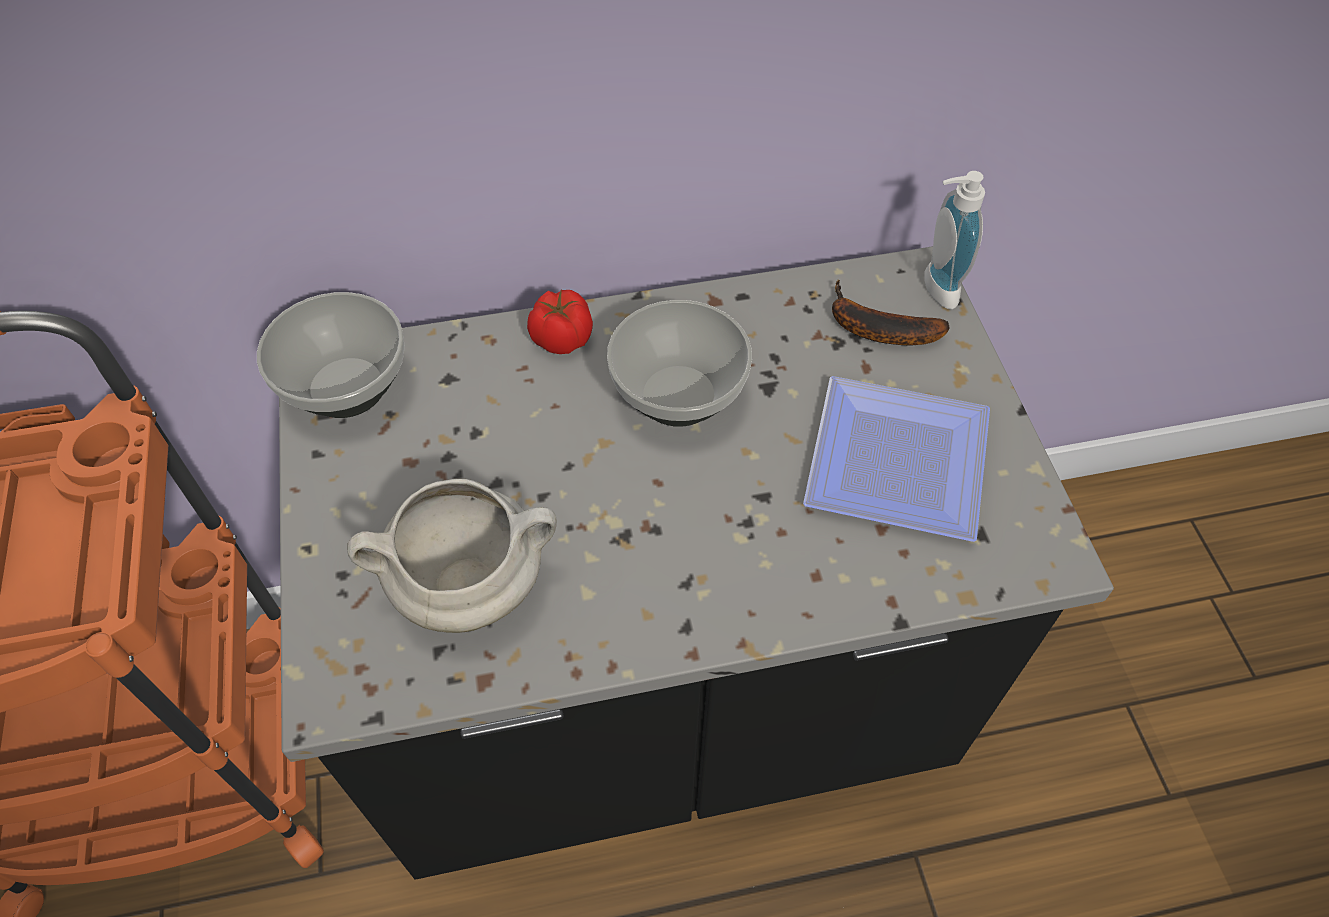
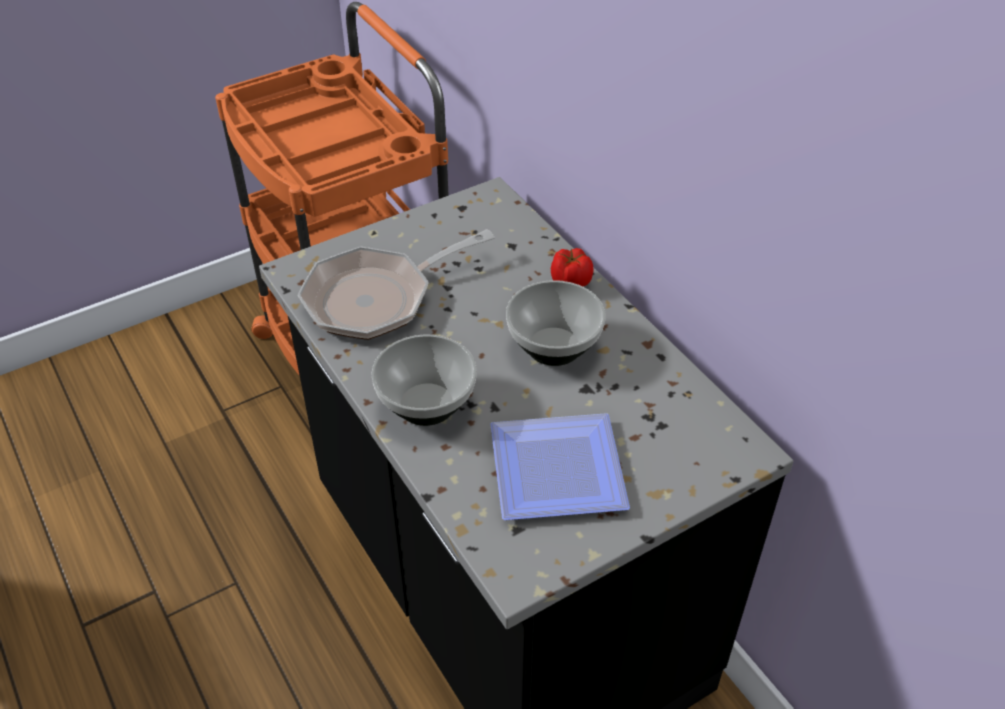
camera: 70 degrees right, 10 degrees down
bowl [257,292,404,418] -> bowl moved to [371,334,477,426]
white cooking pot [348,479,557,633] -> frying pan [297,229,495,340]
banana [832,280,950,345] -> none
soap dispenser [925,171,985,309] -> none

